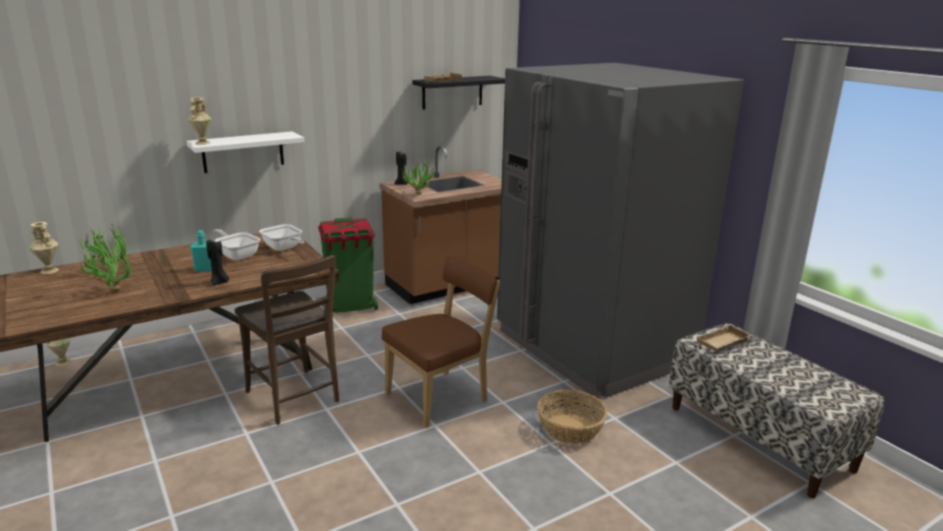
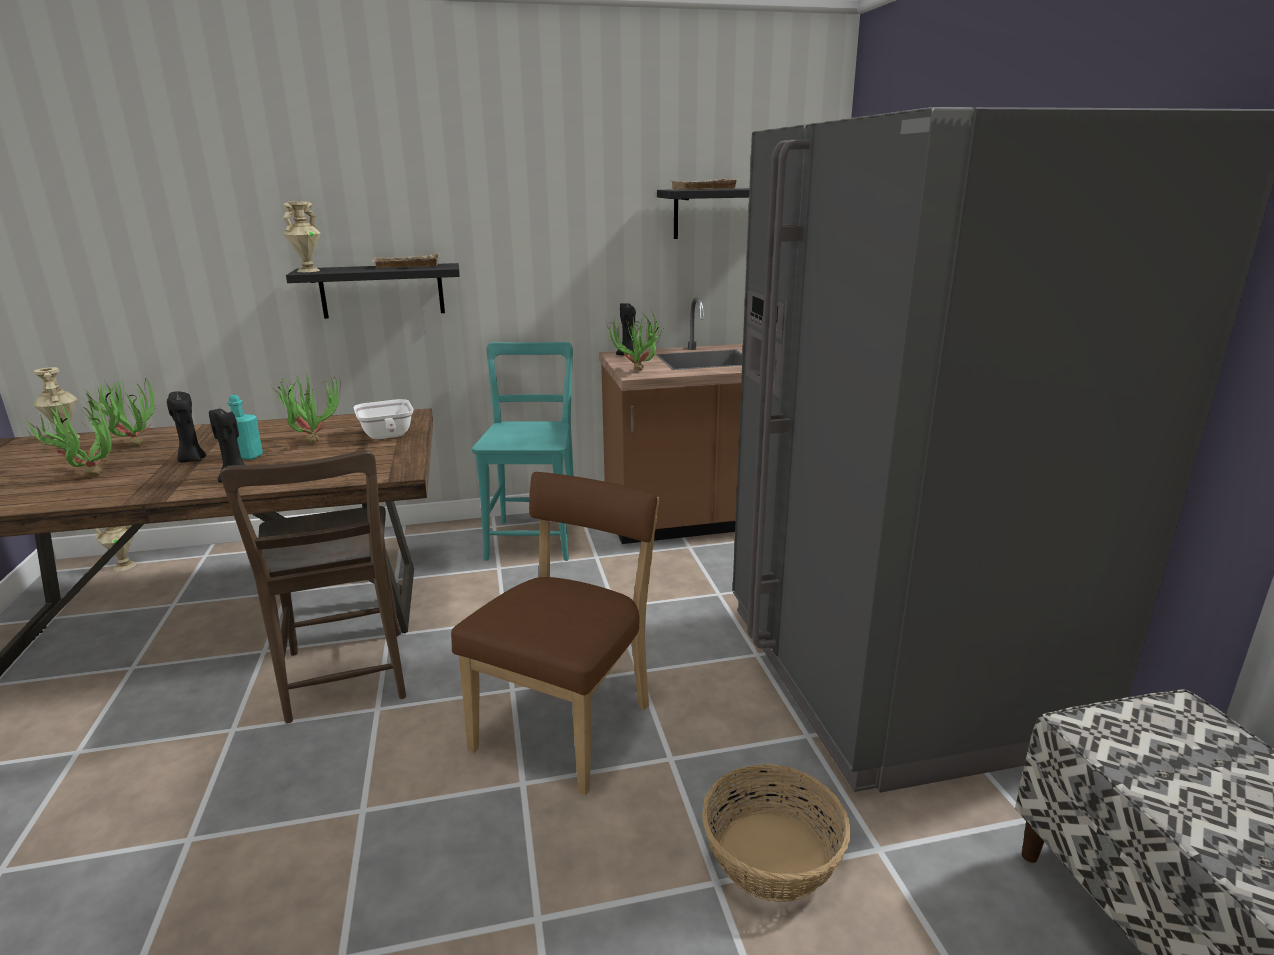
camera: 20 degrees right, 0 degrees up
white shelf [186,131,304,173] -> black shelf [286,263,460,319]
frying pan [213,229,260,261] -> potted plant [271,374,340,444]
green trash can [318,217,378,313] -> turquoise chair [472,342,574,561]
brown chair [382,256,500,428] -> brown chair turned 45 degrees counterclockwise [451,472,659,796]
beige tray [695,324,752,351] -> beige tray moved to [371,253,440,268]
none -> black candle [167,391,206,463]

